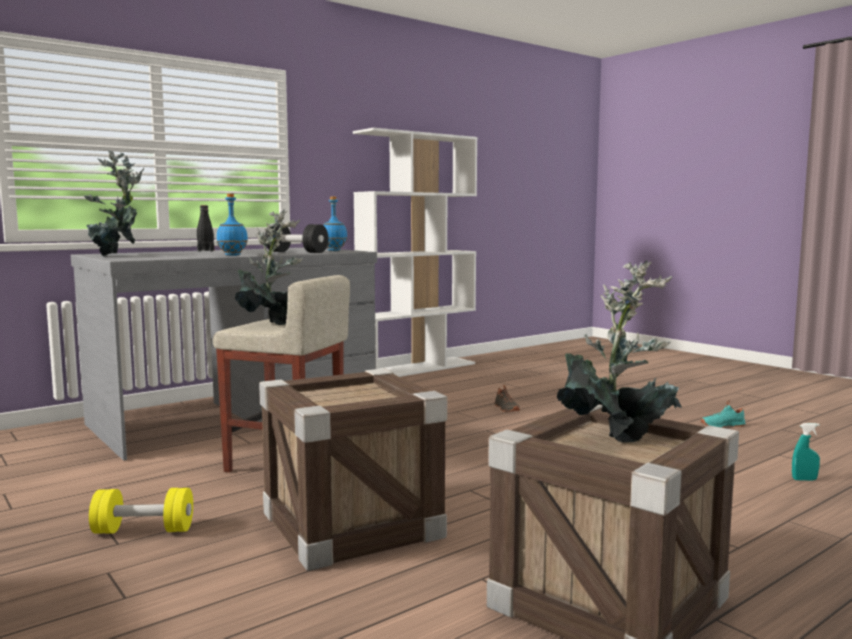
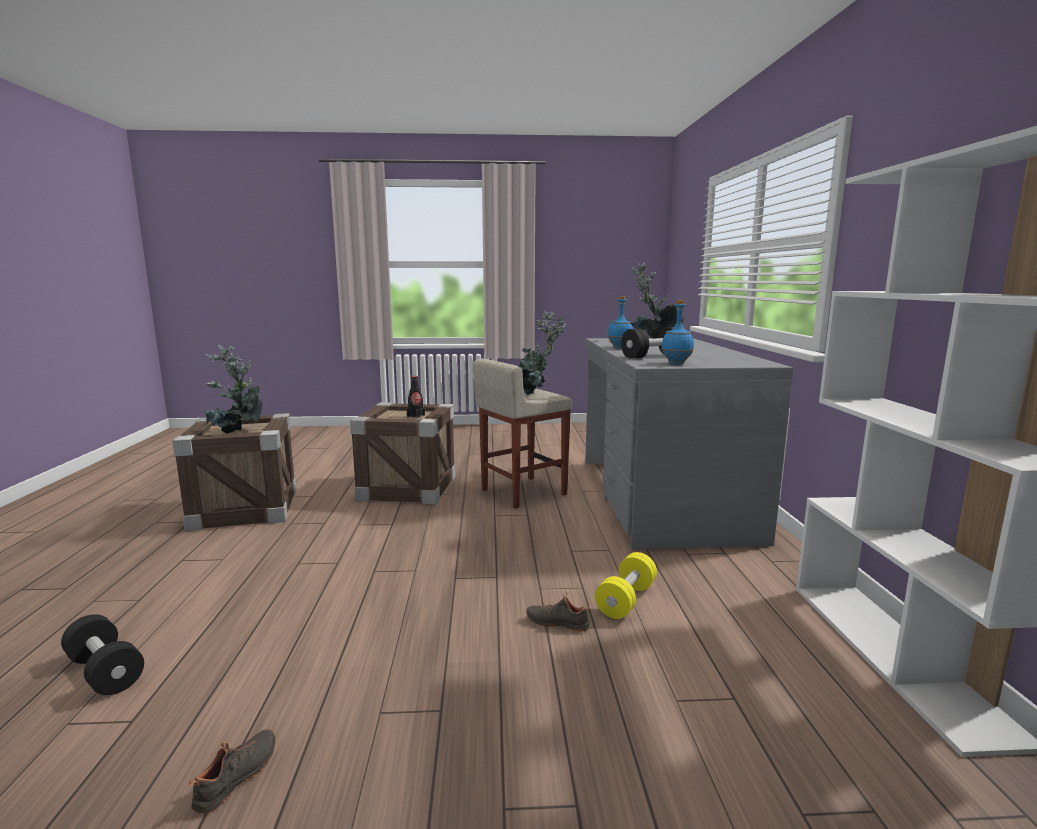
camera: 125 degrees right, 5 degrees up
yellow dumbbell [89,488,193,534] -> yellow dumbbell moved to [595,552,657,619]
black bottle [197,205,214,252] -> black bottle moved to [407,376,425,418]
turquoise shoe [701,400,746,428] -> black shoe [189,729,276,814]
turquoise spray bottle [792,423,820,481] -> black dumbbell [61,614,144,695]

